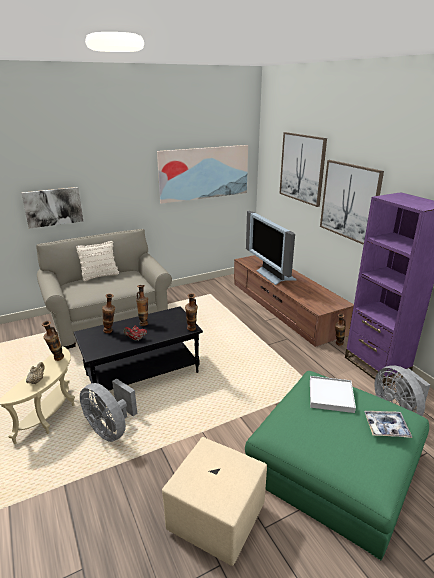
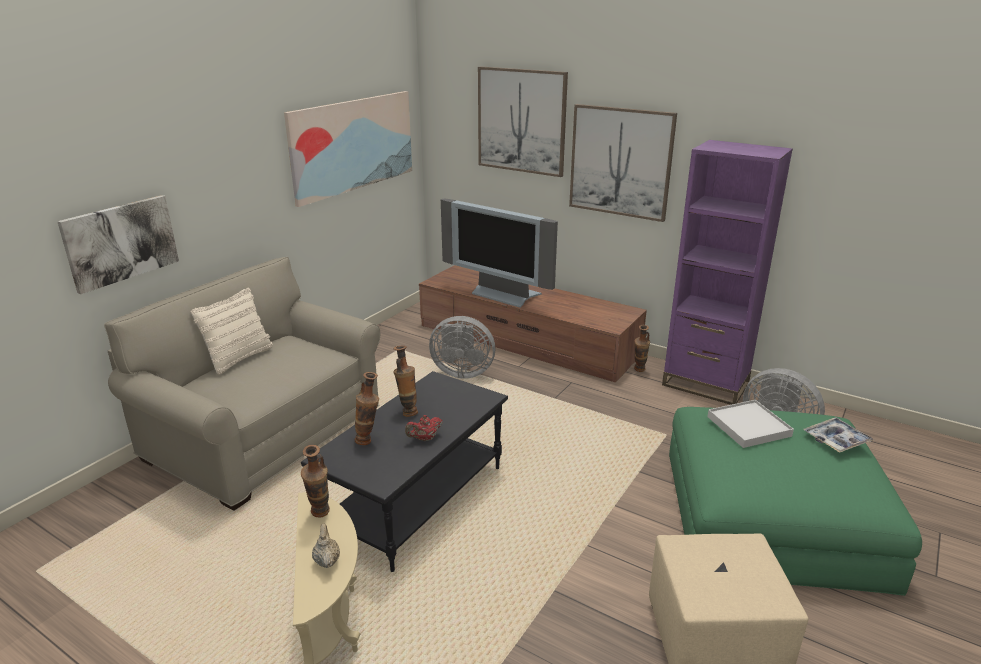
camera: 30 degrees left, 0 degrees up
grey fan [80,378,137,442] -> grey fan moved to [429,316,495,379]
vase [185,293,198,331] -> none

